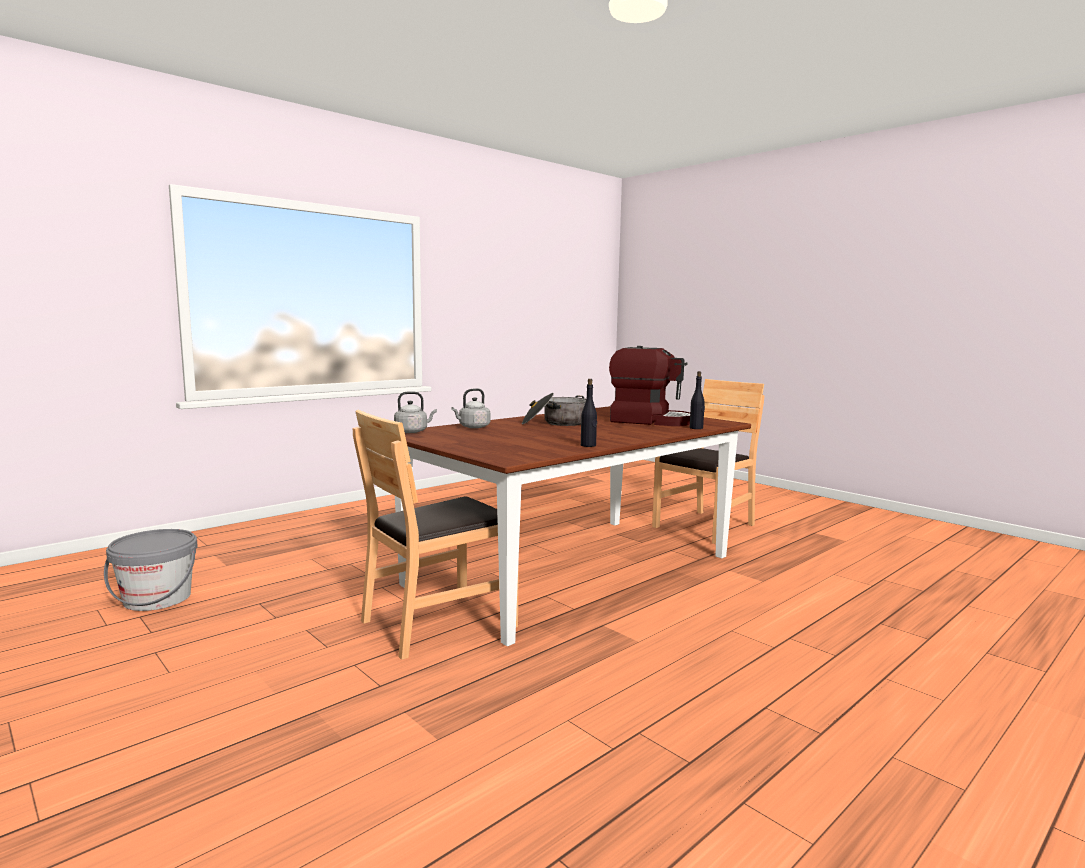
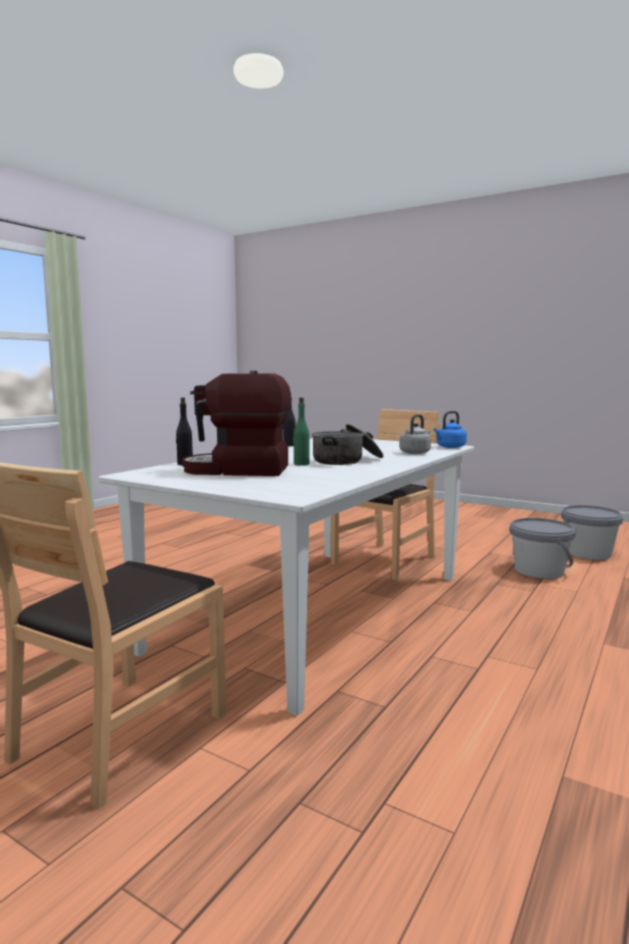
camera: 165 degrees right, 0 degrees up
grey kettle [394,391,437,433] -> blue kettle [434,411,467,448]
brown dining table [395,406,751,647] -> white dining table [98,438,474,716]
none -> green bottle [293,398,309,466]
none -> grey bucket [509,518,576,579]

